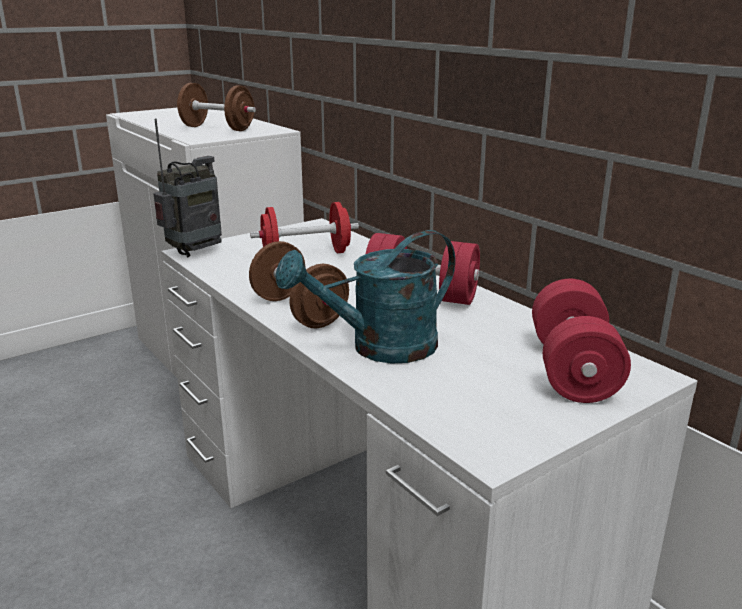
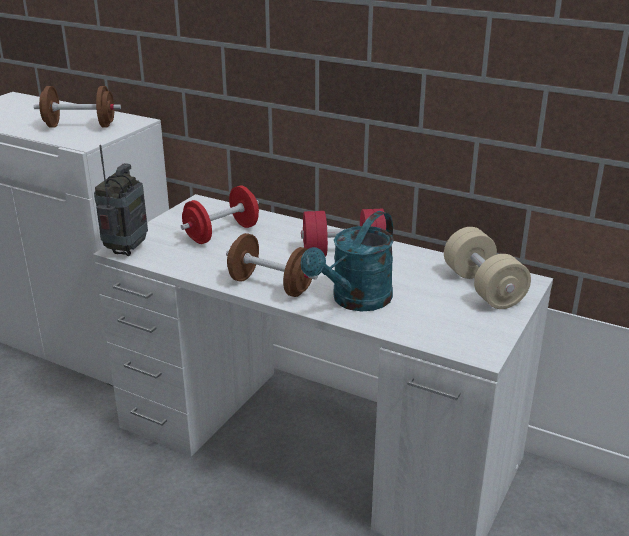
camera: 25 degrees left, 5 degrees up
red dumbbell [532,279,631,403] -> beige dumbbell [444,227,531,309]

